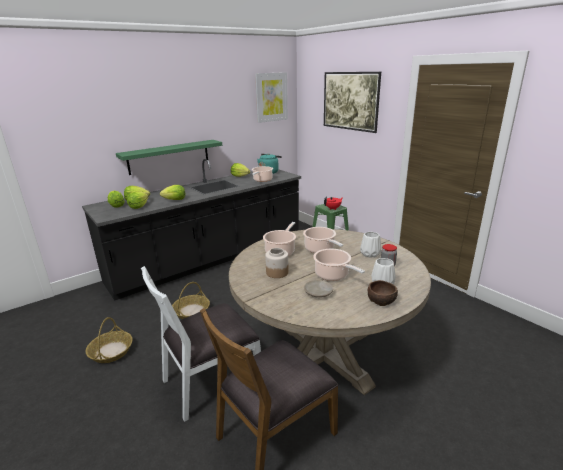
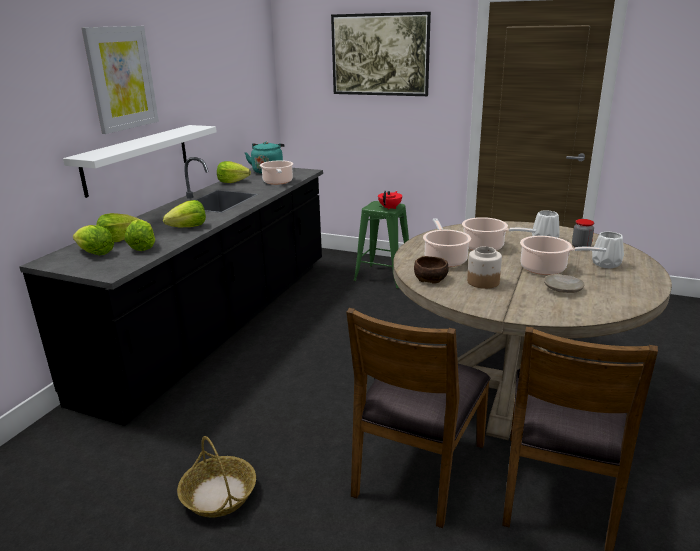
camera: 30 degrees left, 0 degrees up
green shelf [116,140,222,175] -> white shelf [63,125,217,198]
white chair [141,266,261,422] -> brown chair [346,308,490,528]
basket [172,282,210,319] -> none
picture [255,72,288,123] -> picture moved to [82,26,159,134]
brown bowl [368,280,398,306] -> brown bowl moved to [414,256,449,284]

